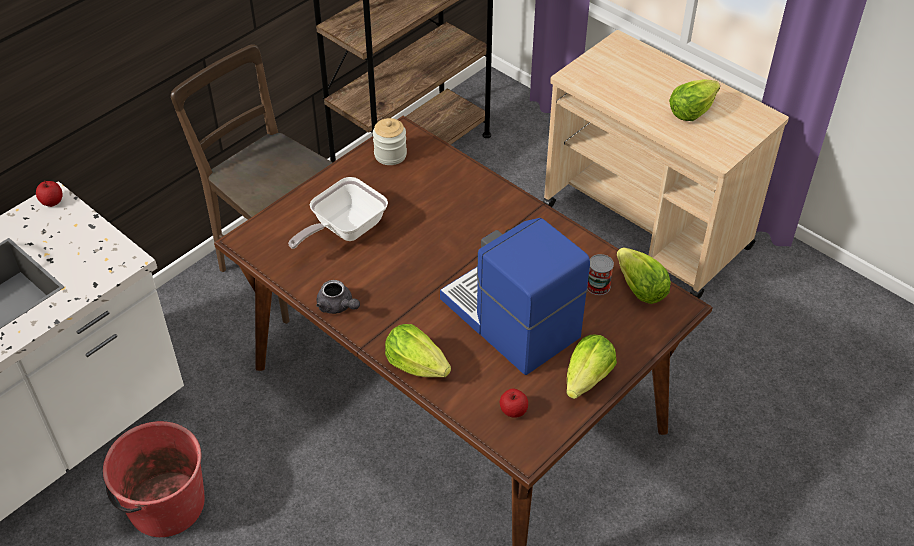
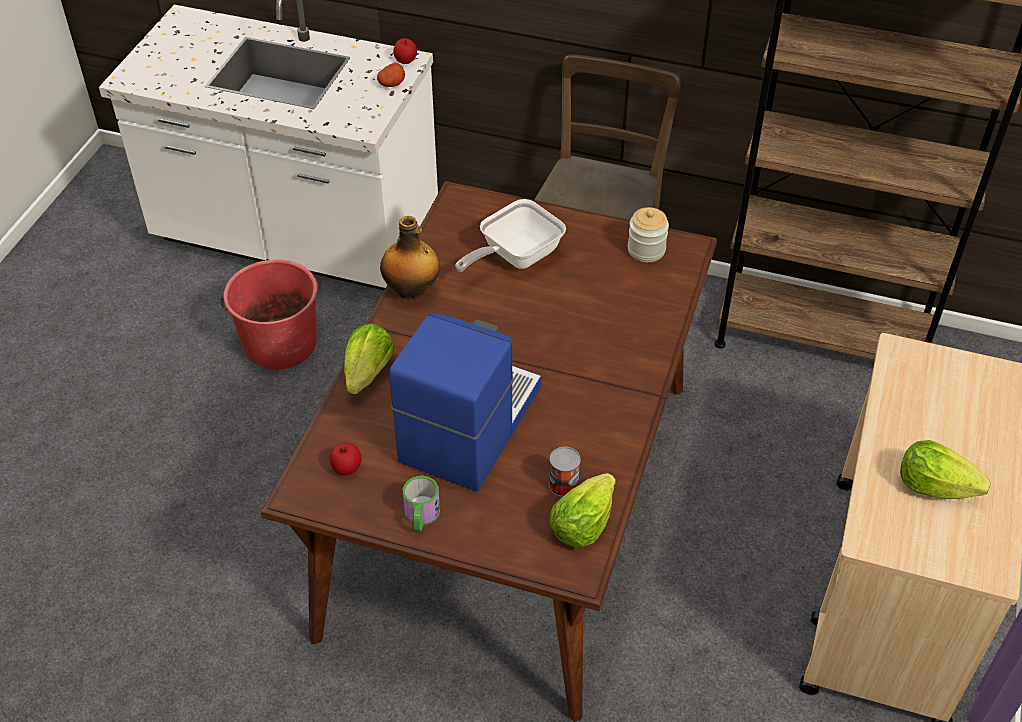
camera: 65 degrees right, 0 degrees up
frying pan [288,177,388,249] -> frying pan turned 60 degrees counterclockwise [455,199,566,272]
grey teapot [316,280,360,314] -> bottle [380,216,440,300]
lettuce [566,335,617,399] -> mug [403,476,440,531]
none -> potato [377,62,405,87]

